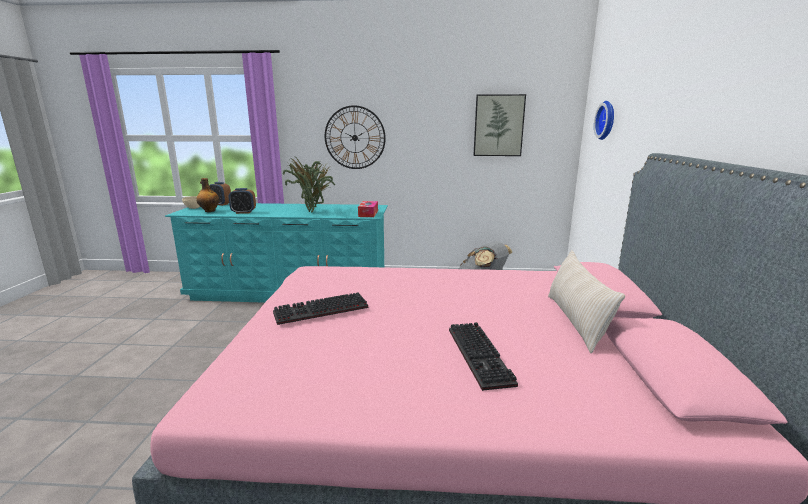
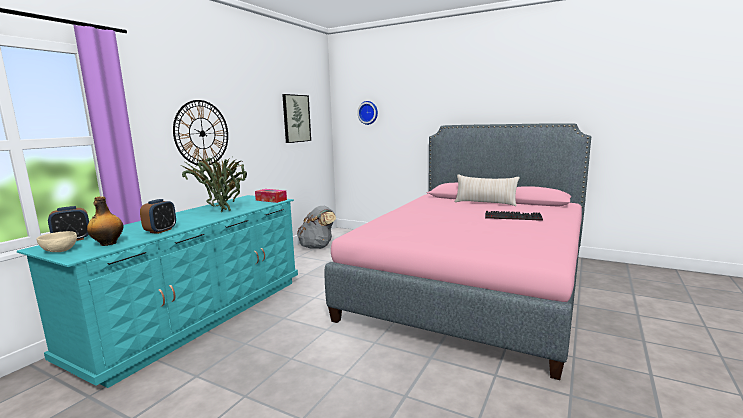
camera: 65 degrees left, 5 degrees down
keyboard [273,292,368,325] -> none

